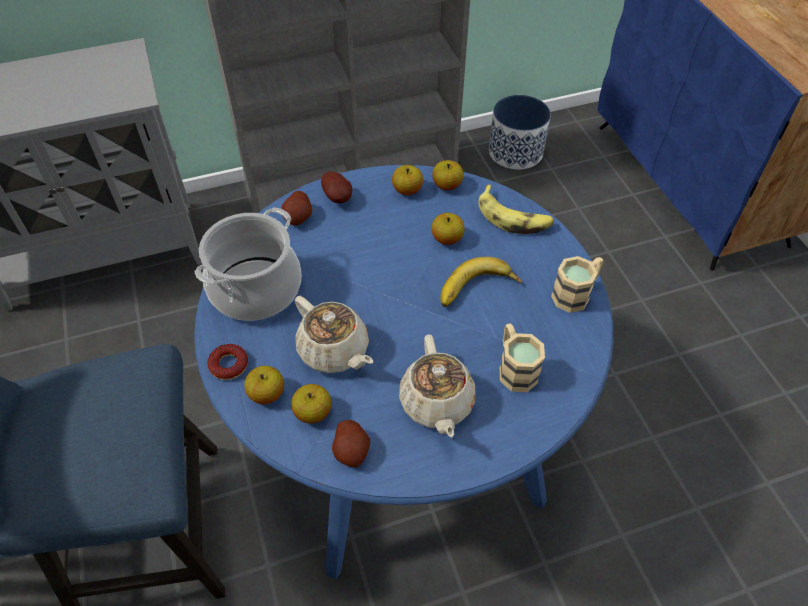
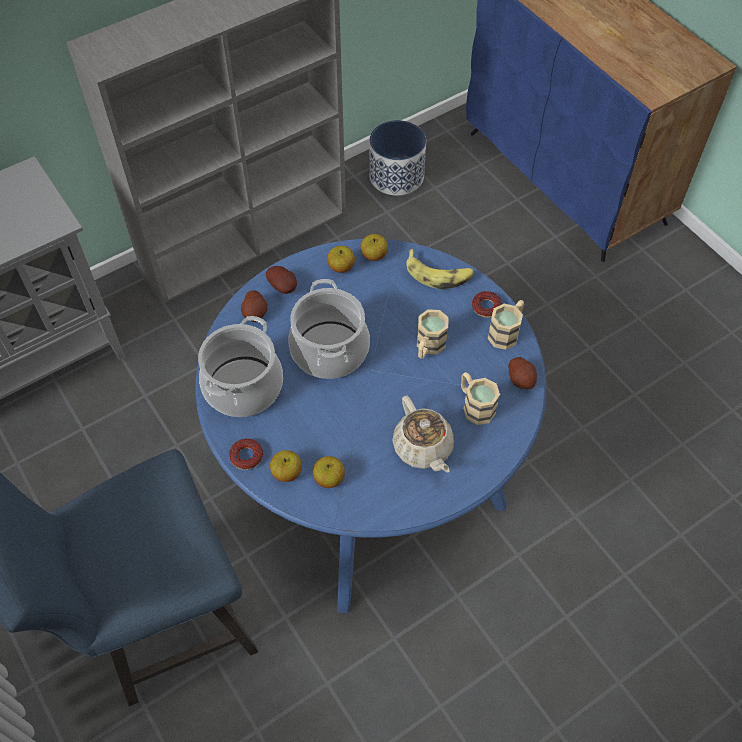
camera: 15 degrees left, 5 degrees up
beige teapot [295,296,373,373] -> none
potato [332,420,370,468] -> potato moved to [508,357,537,389]
apple [431,213,465,245] -> none
banana [441,257,522,307] -> beige mug [417,309,449,359]
none -> cooking pot [288,279,370,379]
none -> donut [472,291,502,318]

